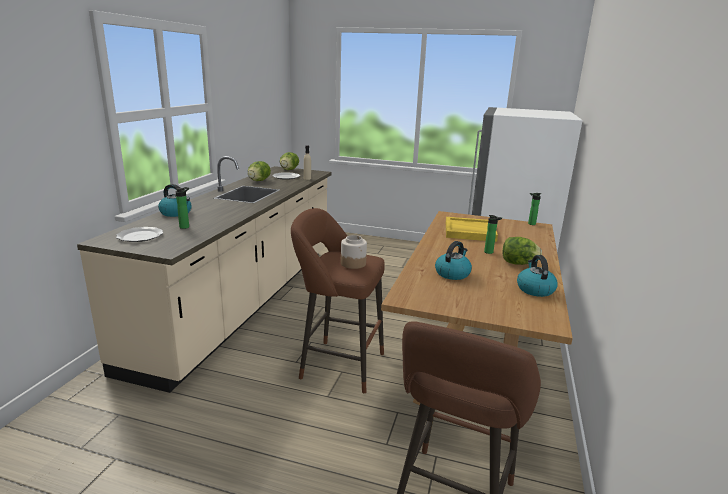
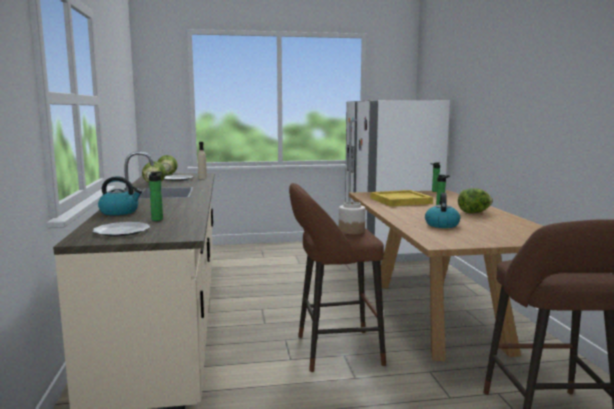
camera: 25 degrees left, 10 degrees down
kettle [517,255,558,297] -> none

